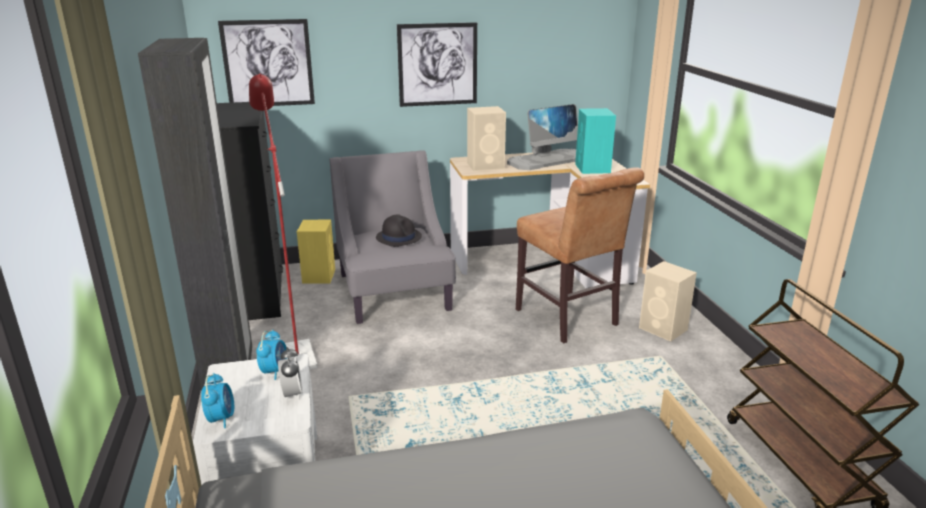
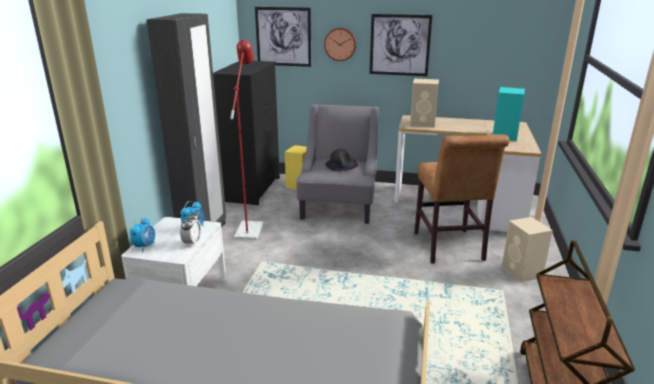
camera: 25 degrees right, 0 degrees up
monitor [507,104,578,170] -> none
none -> wall clock [324,28,356,61]

